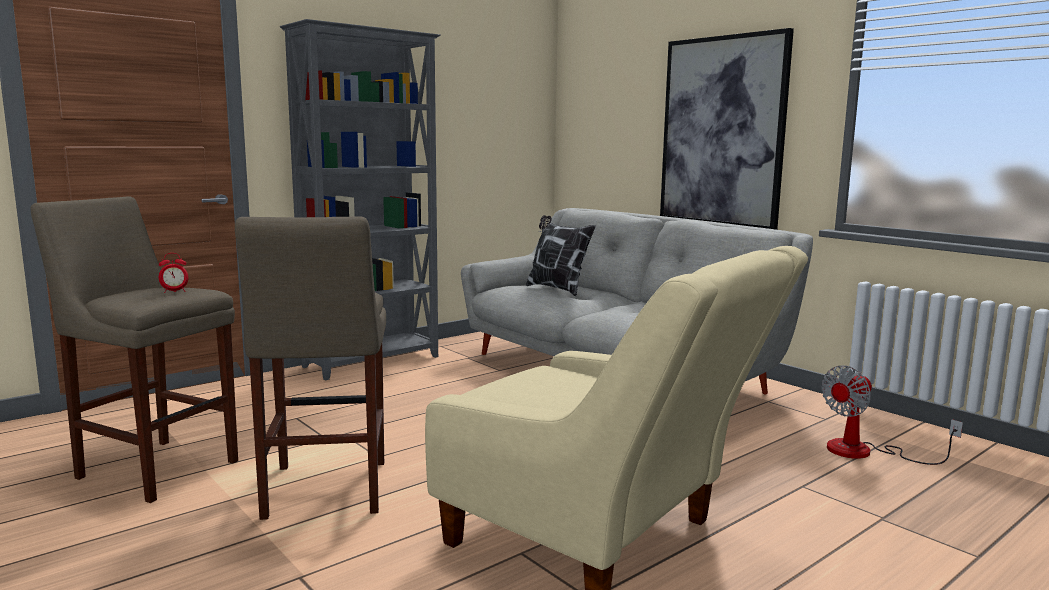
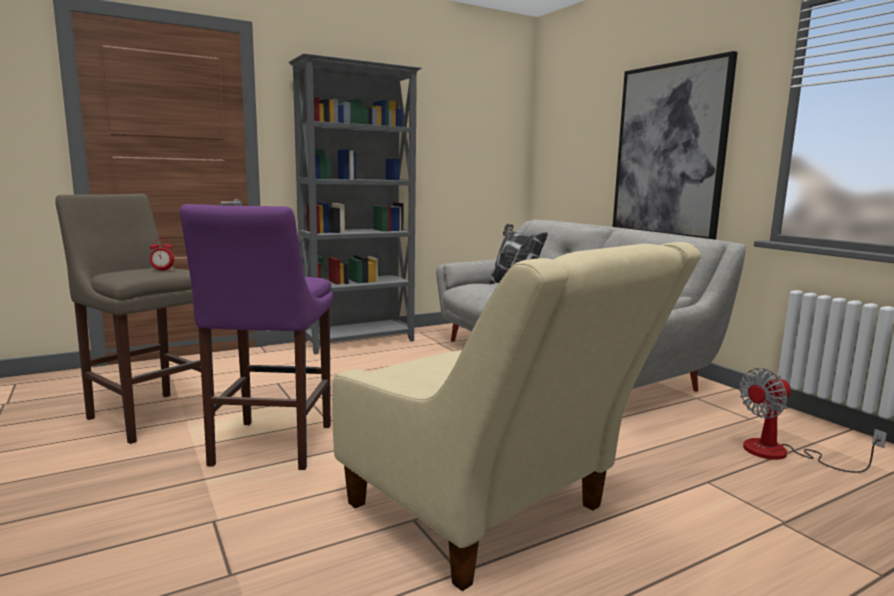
camera: 10 degrees right, 0 degrees up
beige stool [235,216,386,520] -> purple stool [180,204,333,470]

